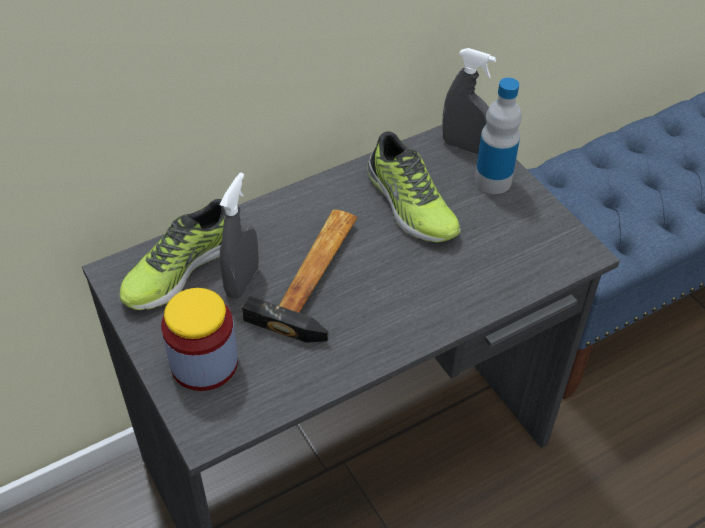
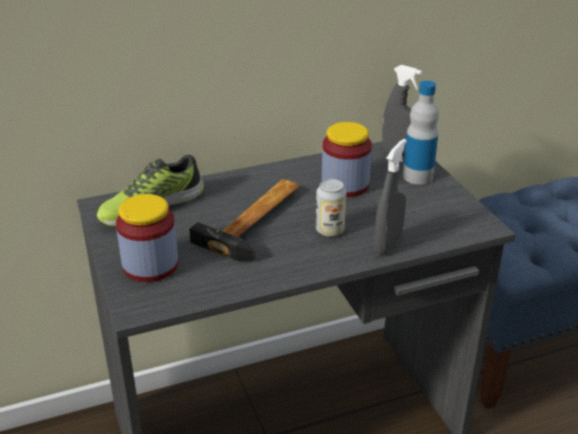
camera: 10 degrees right, 15 degrees down
grey spray bottle [219,172,259,299] -> grey spray bottle moved to [374,139,407,255]
shoe [367,132,461,242] -> jar [322,122,372,197]
none -> can [316,179,346,237]

